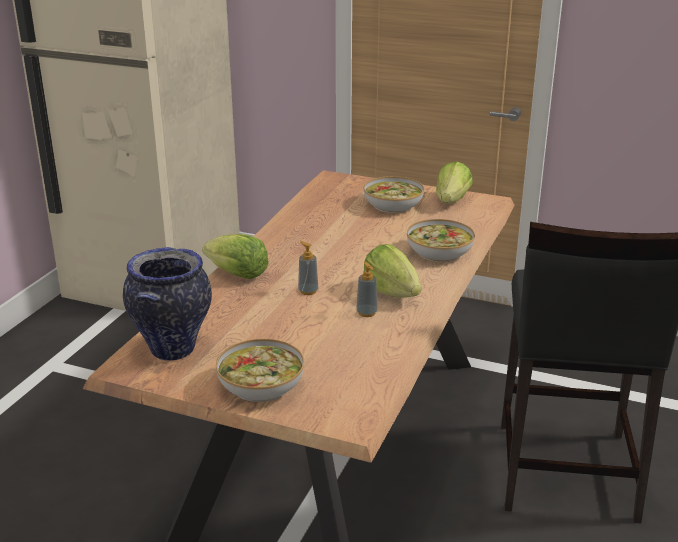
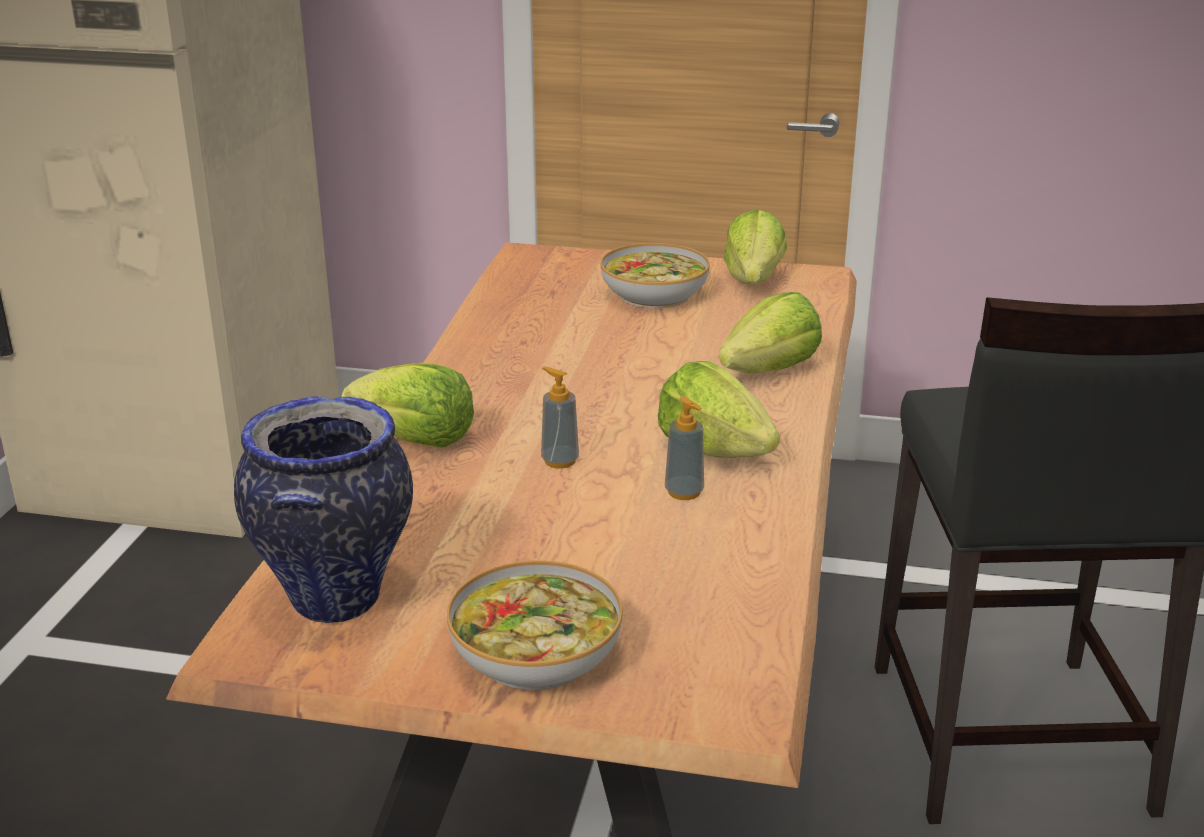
camera: 10 degrees left, 0 degrees up
bowl [407,219,475,262] -> lettuce [719,292,822,374]

